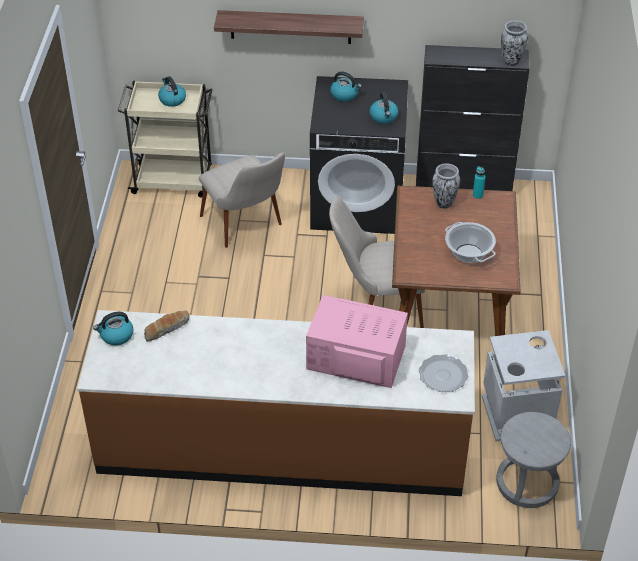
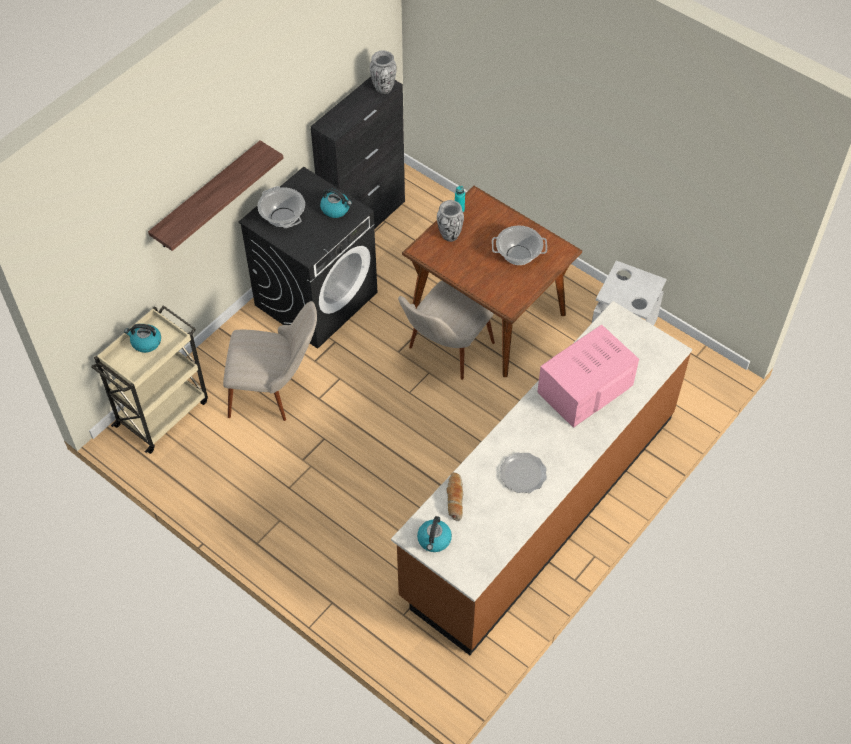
camera: 55 degrees left, 10 degrees up
kettle [330,71,362,102] -> cooking pot [258,186,305,228]
plate [419,354,468,392] -> plate moved to [500,453,547,493]
grey stool [496,412,571,508] -> none

